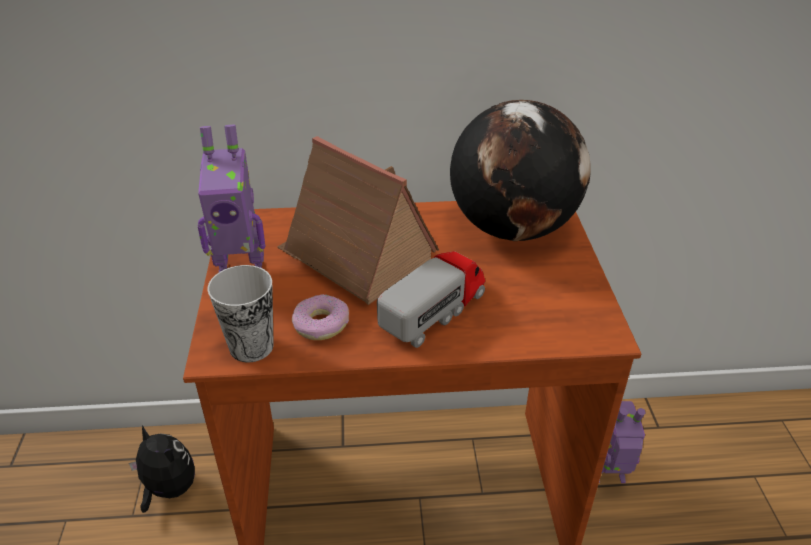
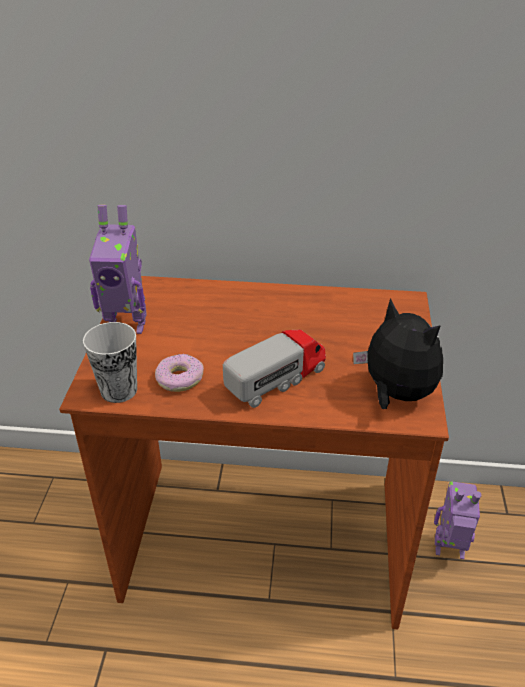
camera: 10 degrees right, 0 degrees up
plush toy [129,425,195,513] -> plush toy moved to [353,298,443,409]
toy house [277,136,439,305] -> none
globe [450,100,591,241] -> none

